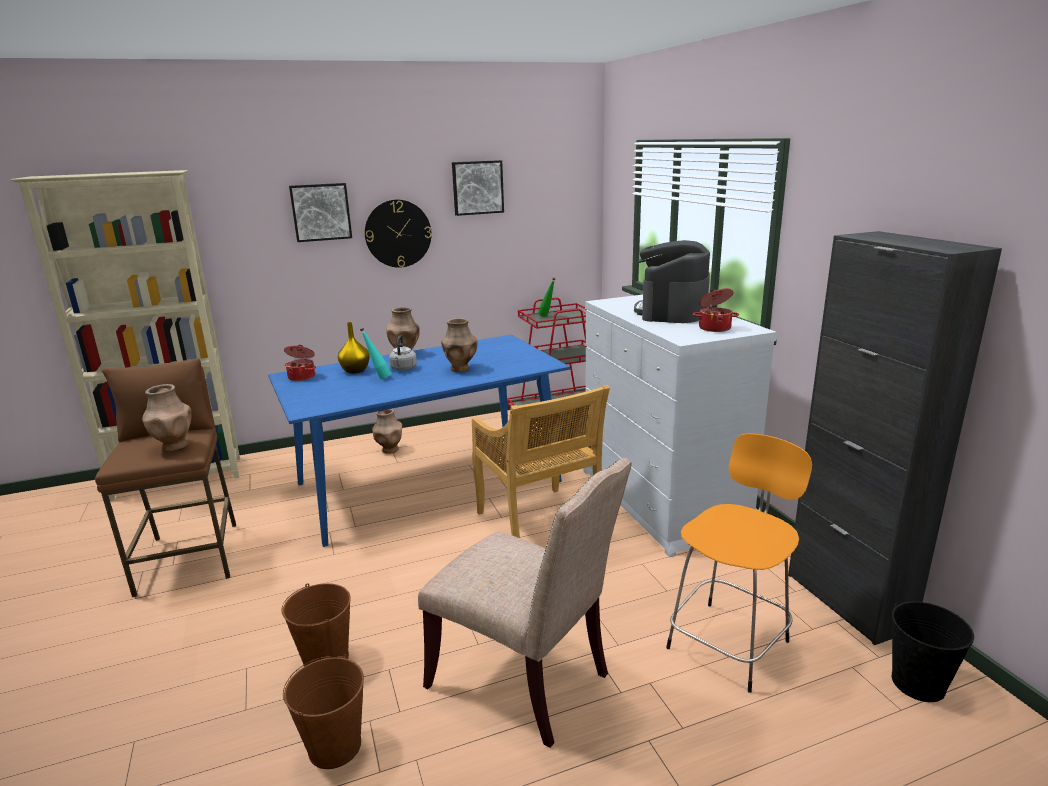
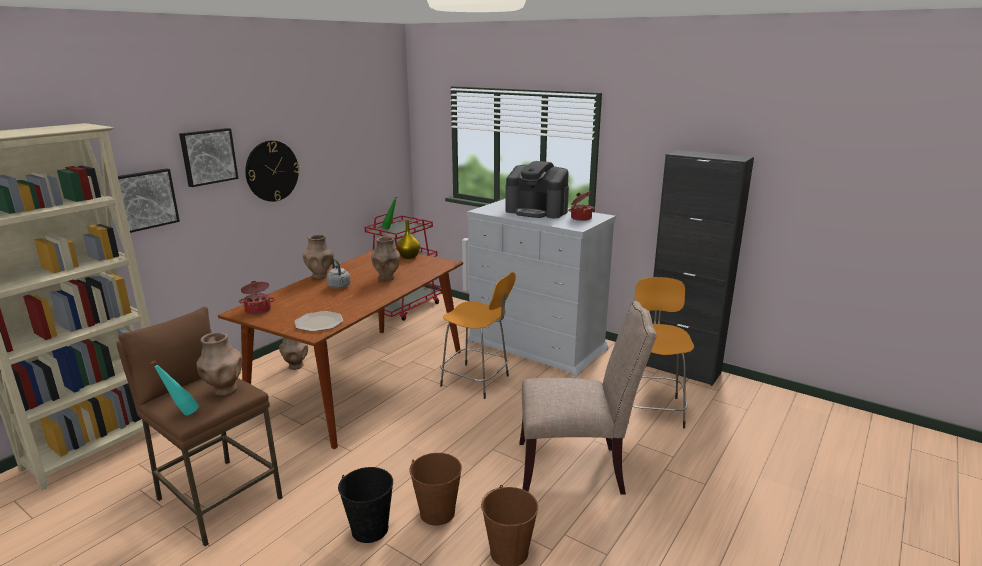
camera: 35 degrees left, 0 degrees up
blue dining table [268,335,570,547] -> brown dining table [218,249,463,449]
yellow vase [338,322,370,374] -> yellow vase moved to [397,220,420,259]
turquoise bottle [360,328,392,379] -> turquoise bottle moved to [151,361,199,416]
picture [452,160,504,216] -> picture moved to [118,168,180,233]
beige chair [472,385,610,538] -> orange stool [440,272,516,399]
coffee machine [634,240,710,323] -> coffee machine turned 45 degrees counterclockwise [505,161,569,218]
black bucket [892,601,974,702] -> black bucket moved to [338,467,393,543]
none -> plate [294,311,343,332]

